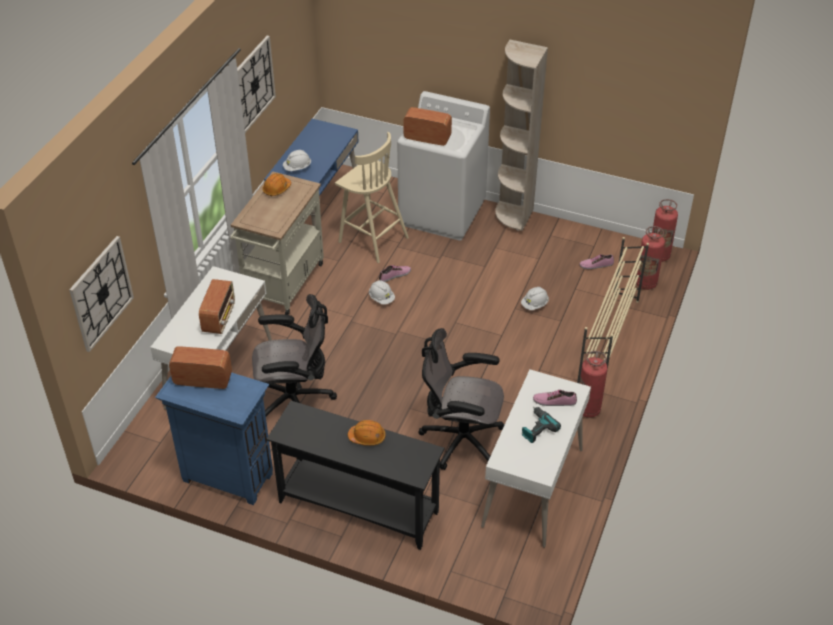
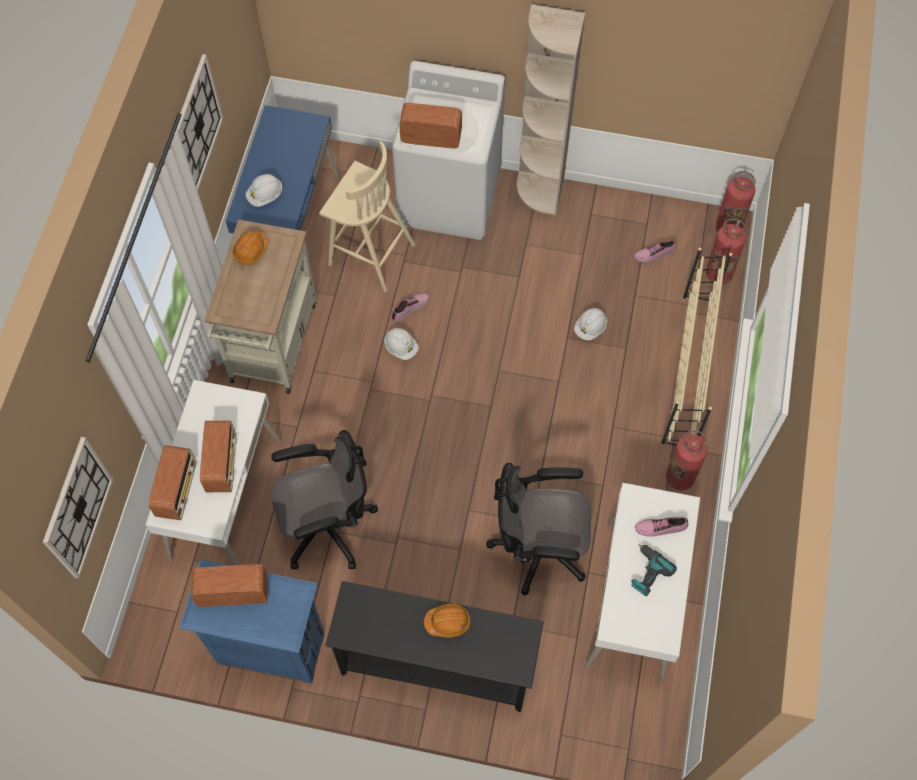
camera: 10 degrees left, 20 degrees up
none -> radio [148,445,196,520]

